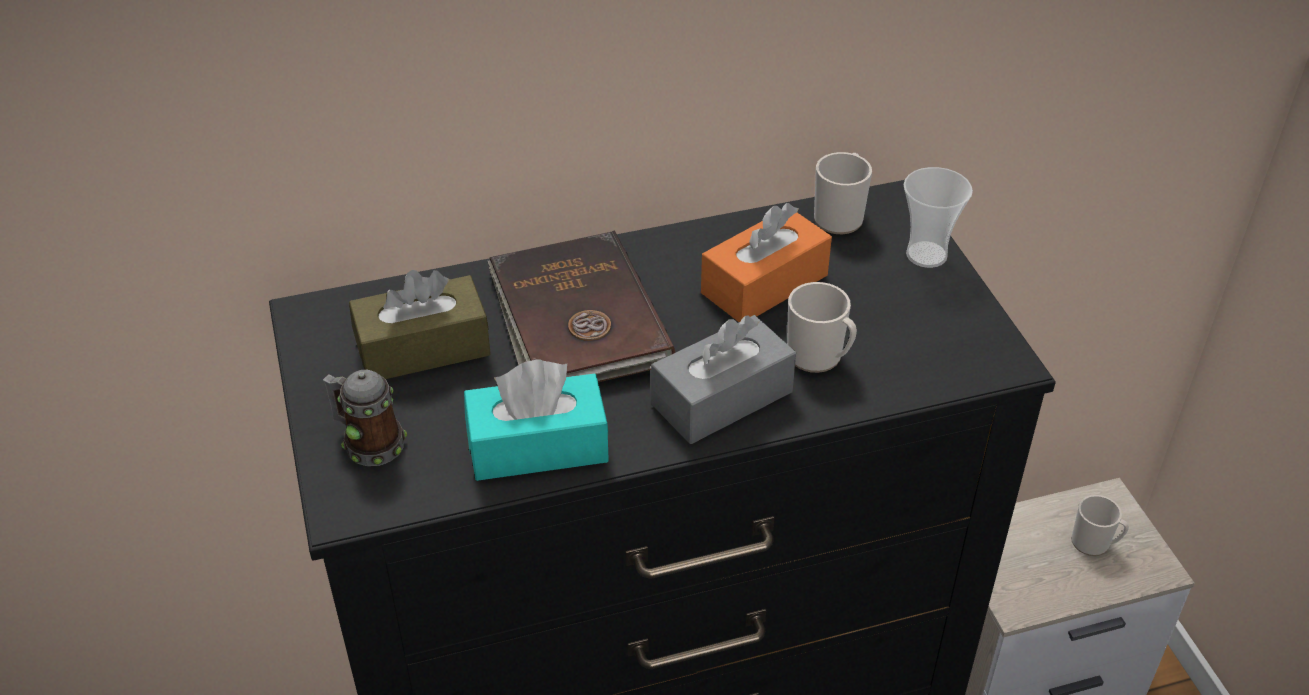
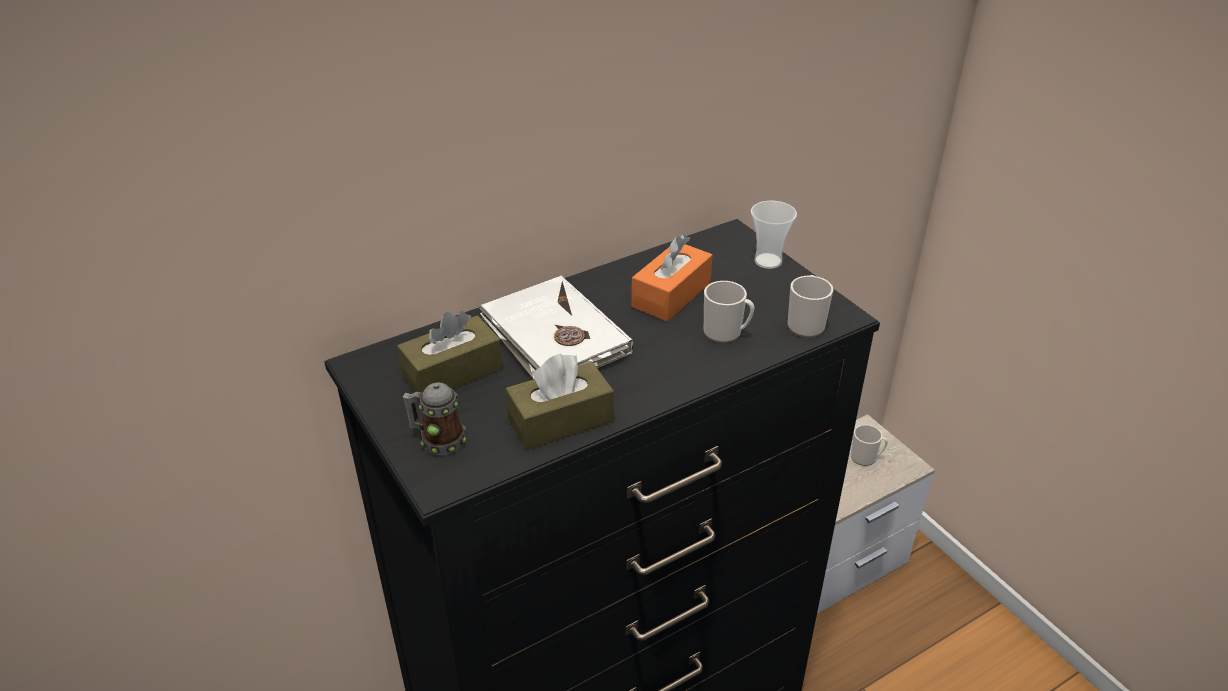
camera: 15 degrees left, 5 degrees down
turquoise tissue box [464,360,609,481] -> brown tissue box [505,354,614,450]
brown book [487,231,675,382] -> white book [479,276,633,379]
grey tissue box [651,315,796,444] -> none
mug [814,152,872,234] -> mug moved to [788,275,833,337]

